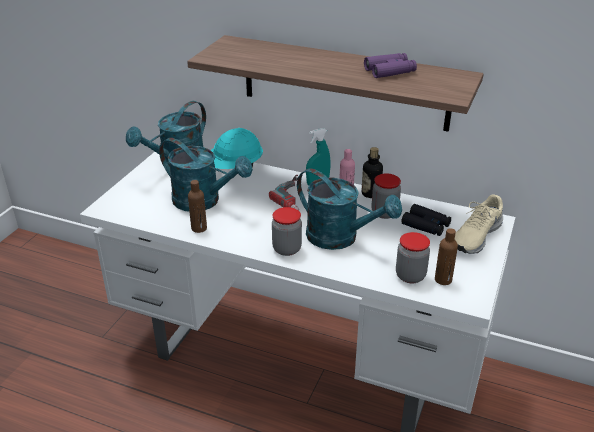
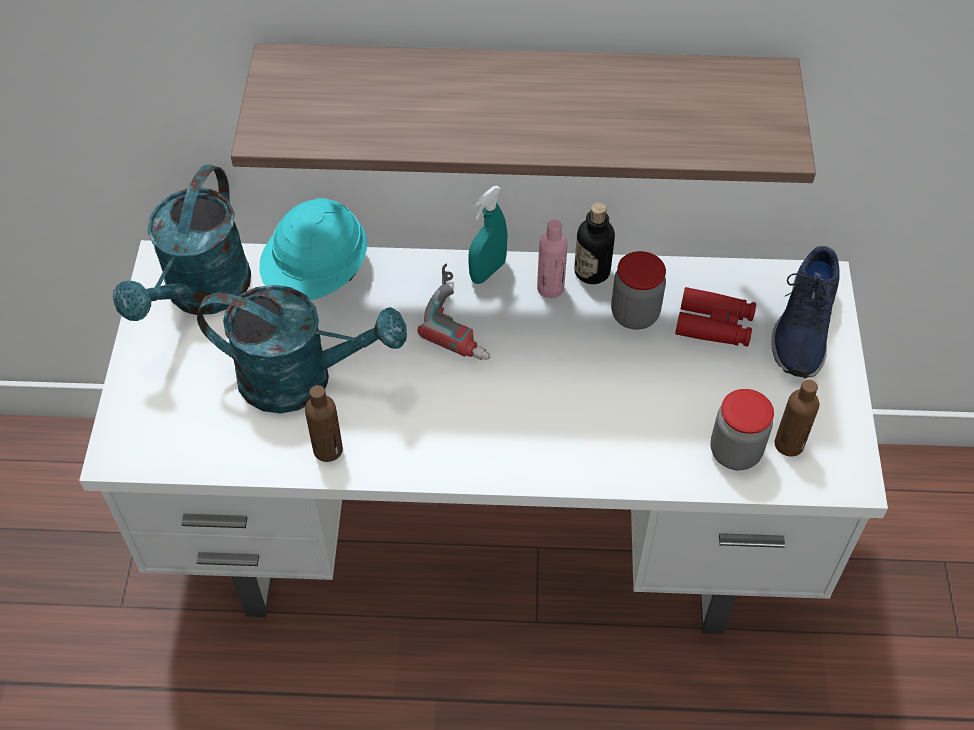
camera: 20 degrees left, 20 degrees up
jar [272,207,302,256] -> none
turquoise watering can [297,168,402,250] -> none
purple binoculars [364,53,417,78] -> none
black binoculars [401,204,451,236] -> red binoculars [675,287,756,347]
beige shoe [454,194,503,254] -> blue shoe [771,246,840,379]

